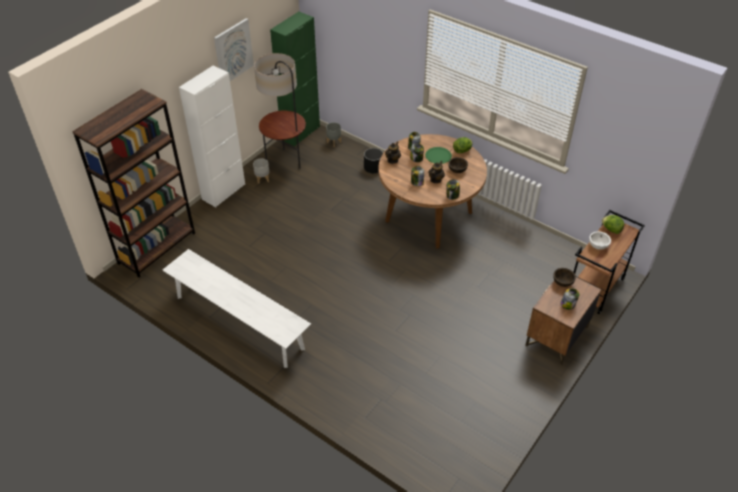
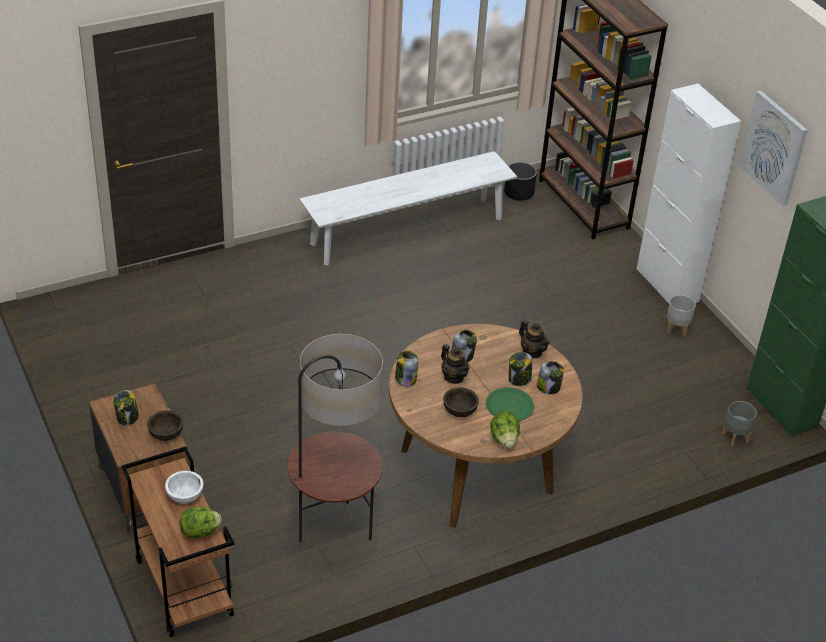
camera: 115 degrees right, 5 degrees down
floor lamp [254,53,306,169] -> floor lamp moved to [288,334,383,542]
black planter [364,148,383,174] -> black planter moved to [504,162,537,201]

